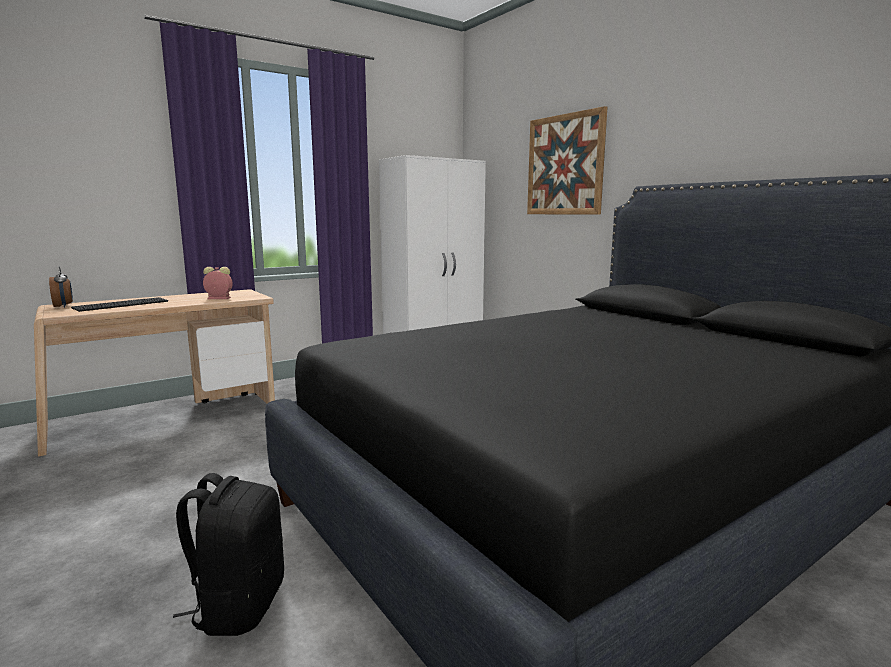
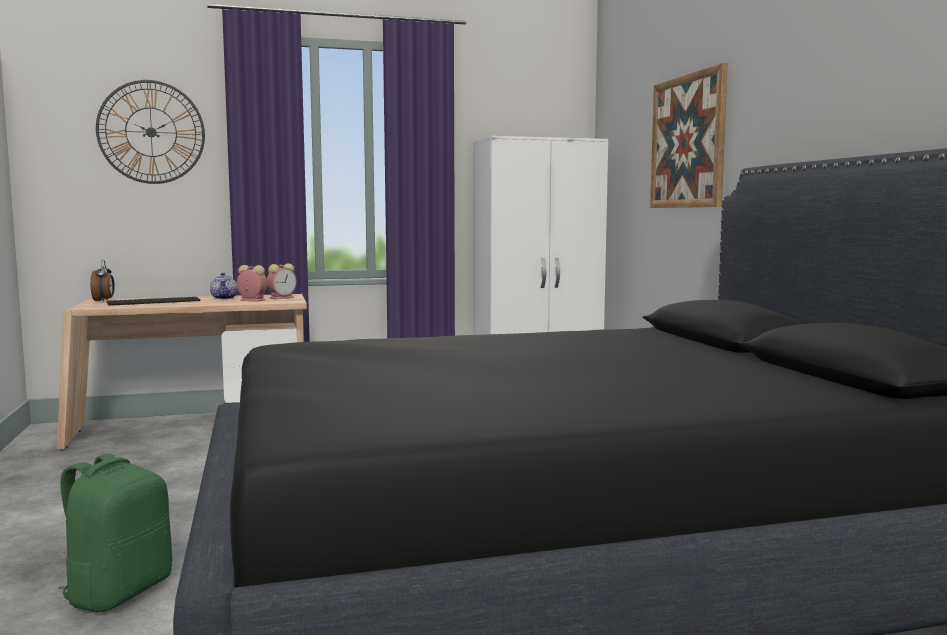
camera: 20 degrees right, 5 degrees down
black backpack [173,473,284,636] -> green backpack [58,453,172,613]
none -> wall clock [96,80,205,184]
none -> teapot [210,272,238,299]
none -> alarm clock [267,263,297,300]

